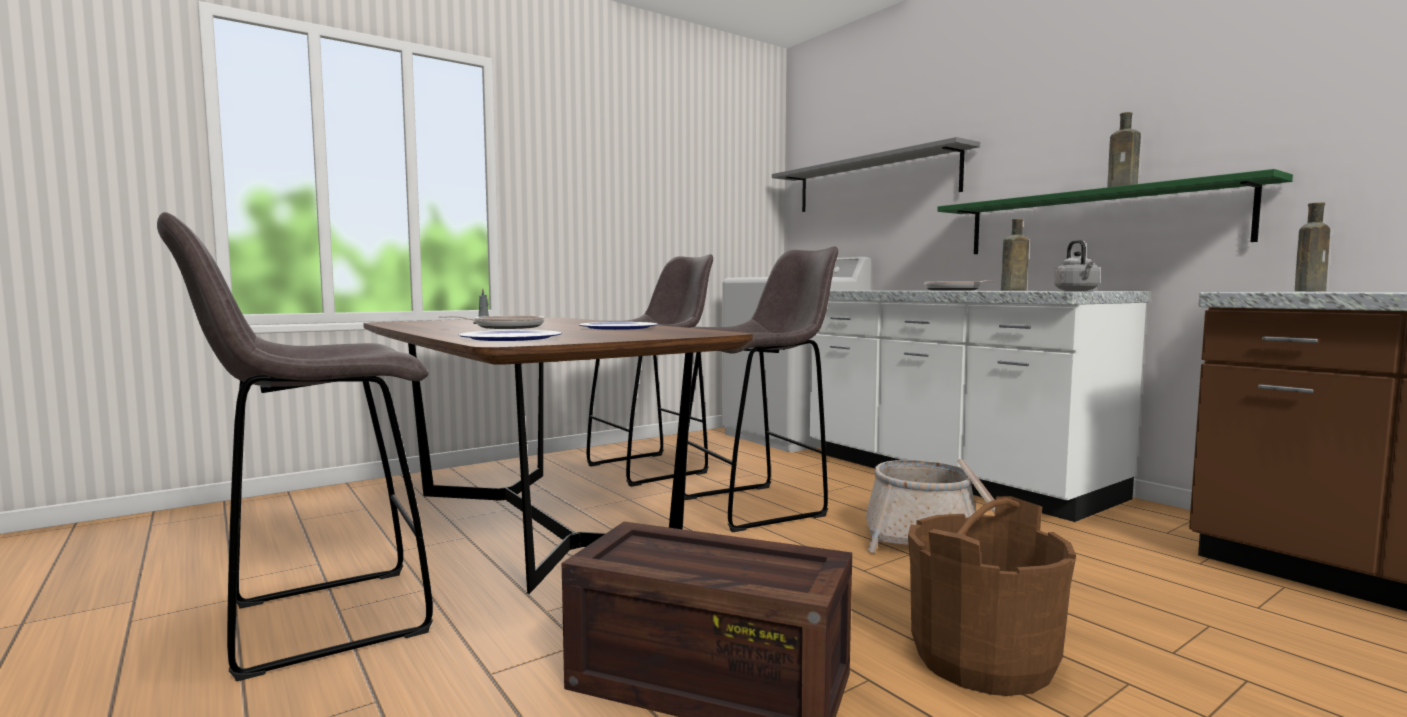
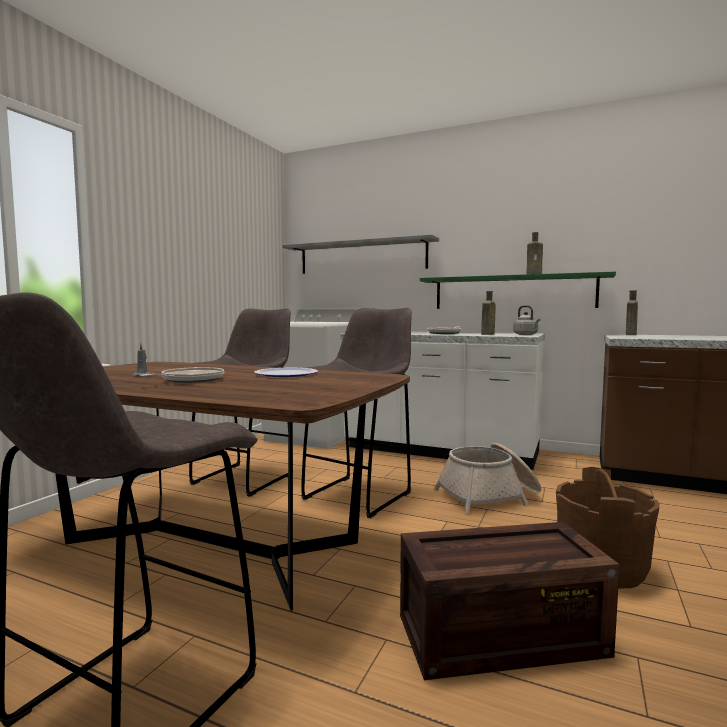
camera: 30 degrees left, 0 degrees up
plate [459,330,561,341] -> none

